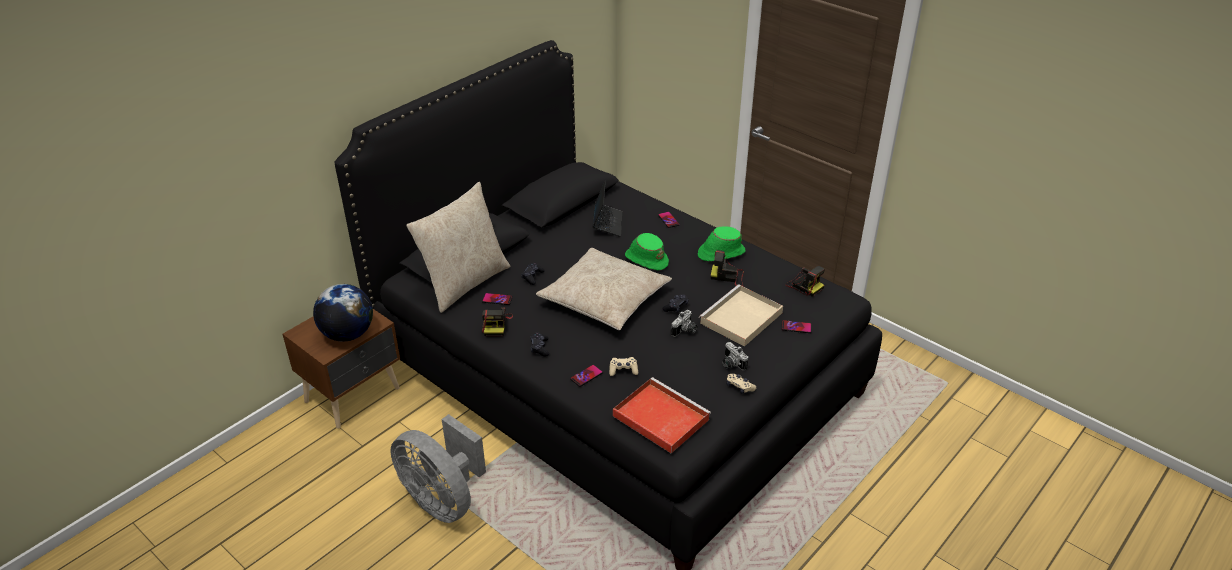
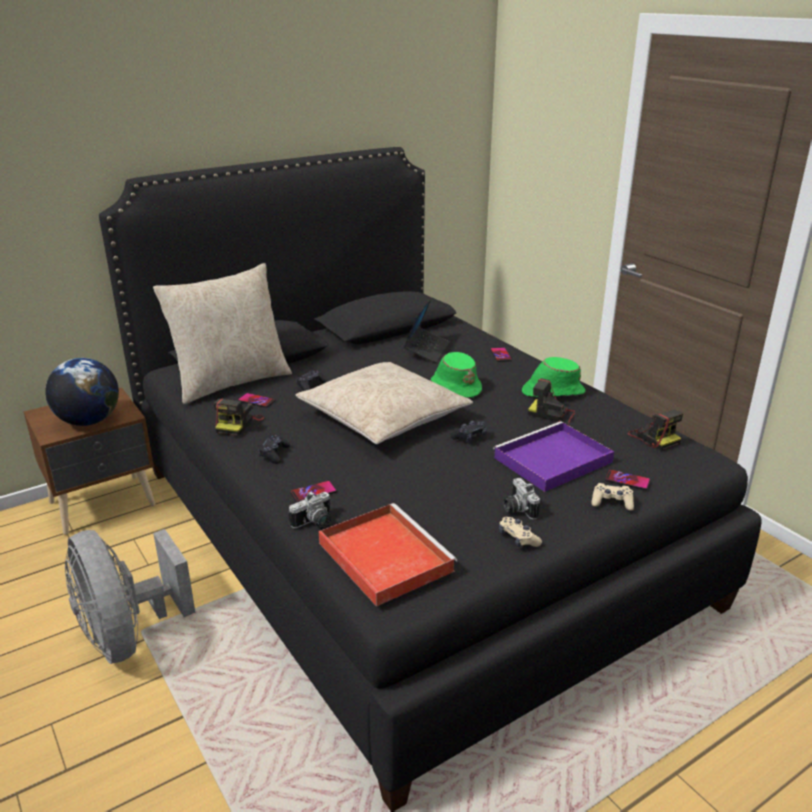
camera: 15 degrees right, 10 degrees down
beige game controller [609,357,638,376] -> beige game controller moved to [591,483,634,511]
camera [671,310,698,337] -> camera moved to [289,491,331,529]
beige tray [699,284,783,347] -> purple tray [493,421,614,492]

